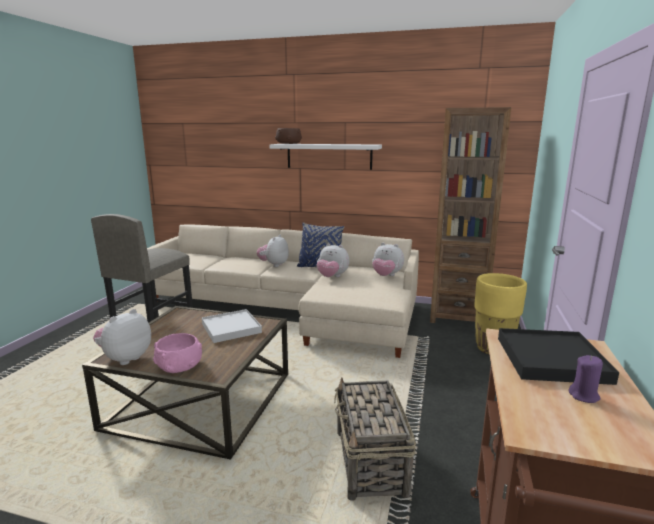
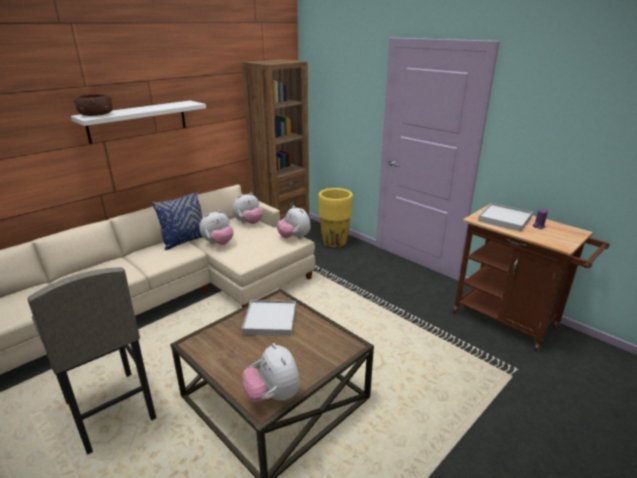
camera: 60 degrees left, 10 degrees up
pink bowl [153,333,202,373] -> none
plush toy [257,235,289,267] -> plush toy moved to [277,205,311,239]
basket [334,378,416,501] -> none
black tray [498,328,619,385] -> white tray [478,203,533,232]

